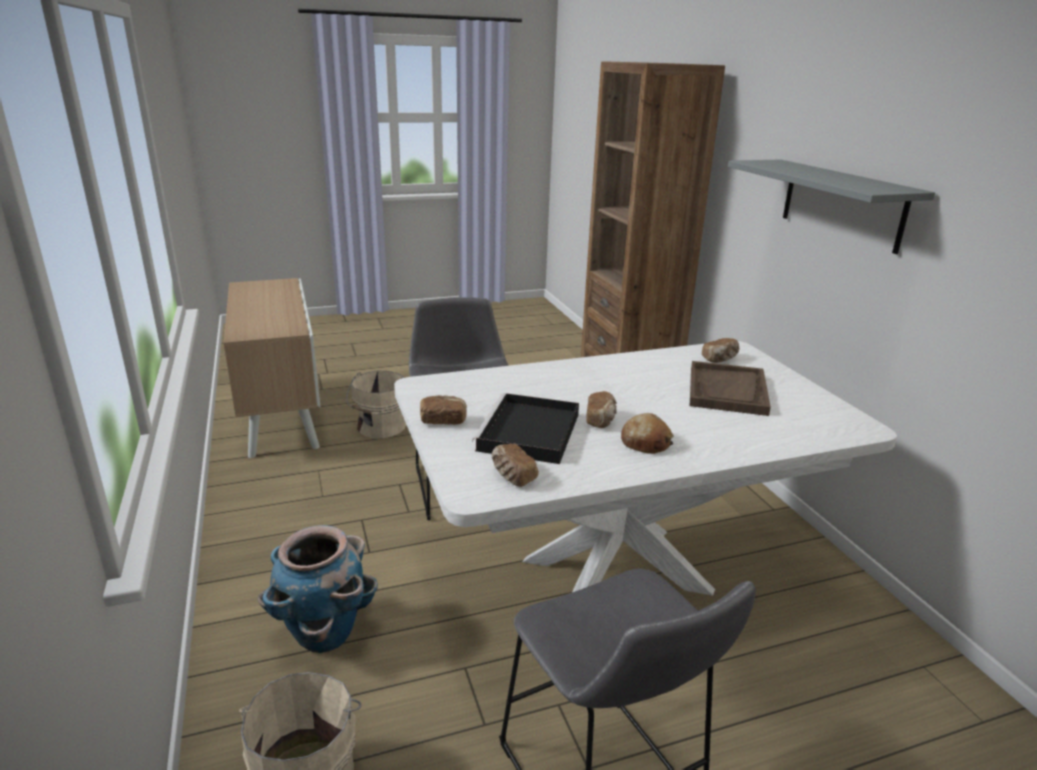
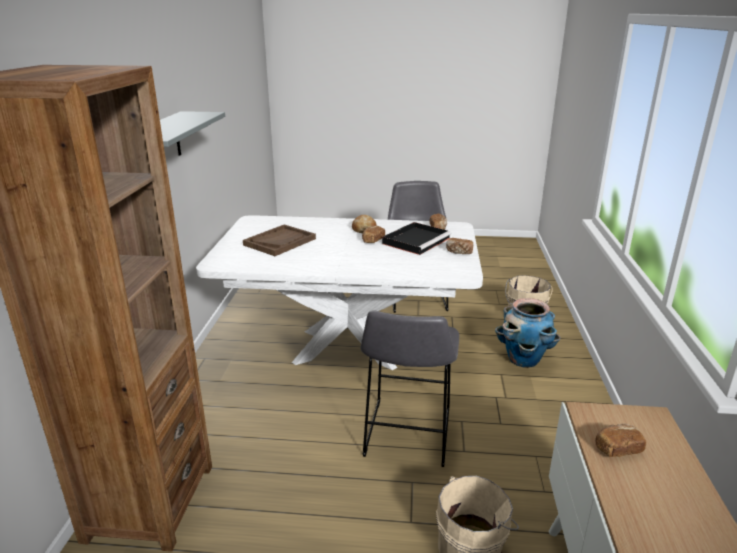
camera: 155 degrees left, 0 degrees up
bread [702,338,740,363] -> bread moved to [595,424,646,457]

